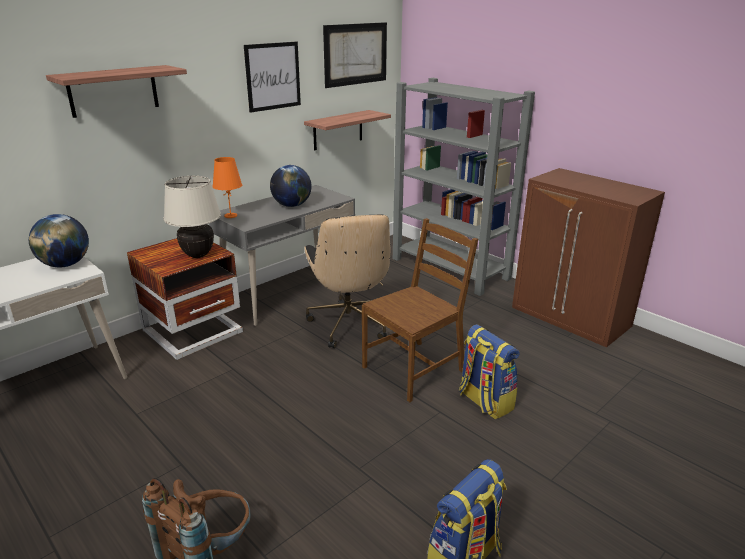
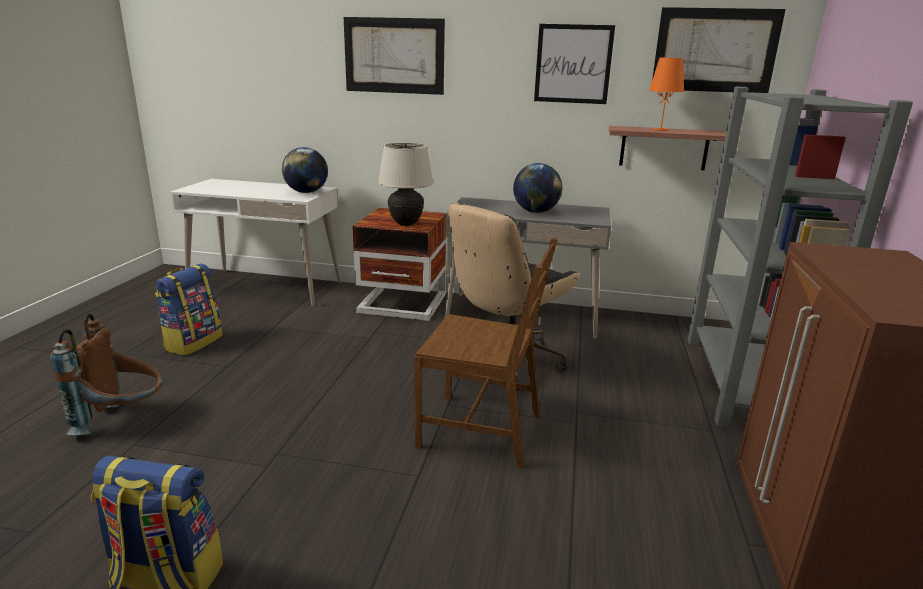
camera: 55 degrees right, 5 degrees down
shelf [46,65,187,118] -> picture [344,17,445,95]
orange table lamp [212,157,242,218] -> orange table lamp moved to [649,58,684,131]
backpack [459,324,520,420] -> backpack moved to [155,263,223,356]

